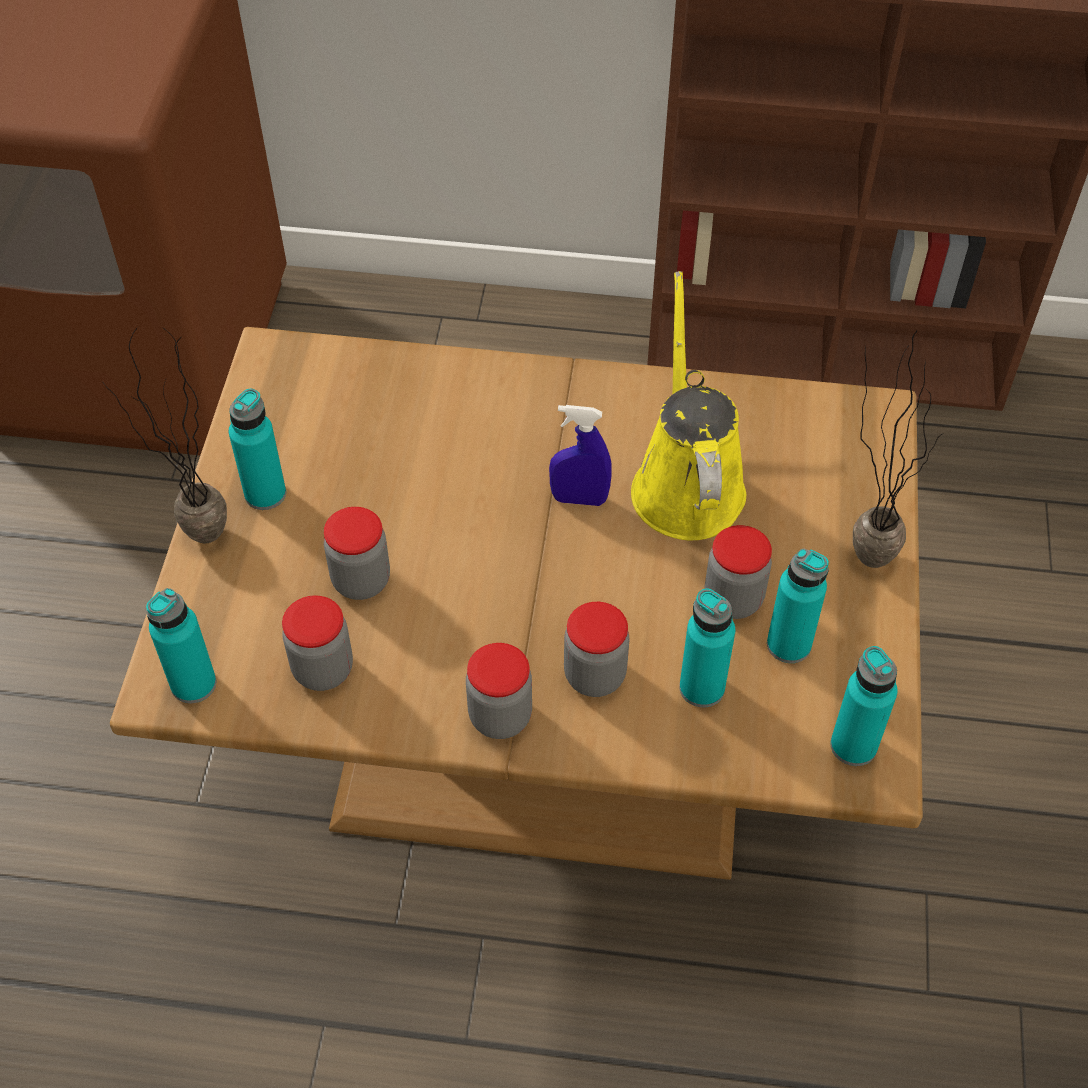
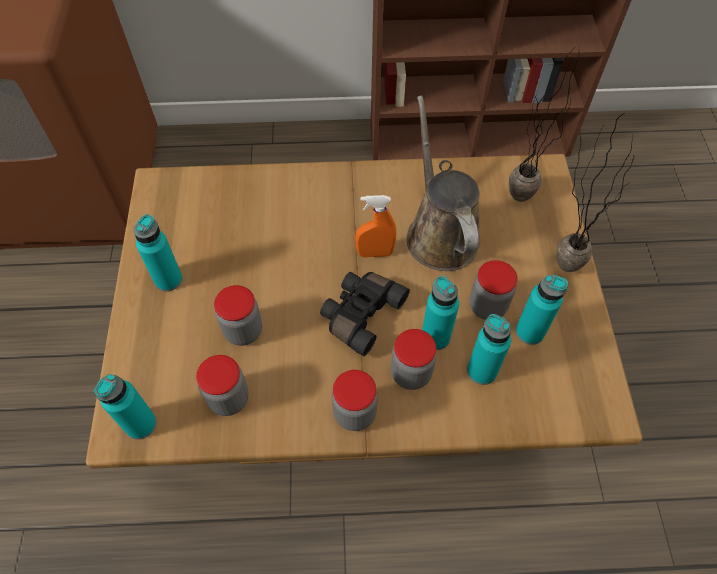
camera: 10 degrees left, 5 degrees up
potted plant [102,326,227,543] -> potted plant moved to [509,48,579,202]
blue spray bottle [549,405,612,506] -> orange spray bottle [355,195,396,257]
yellow watering can [631,271,746,540] -> brown watering can [407,95,480,271]
turquoise bottle [831,646,897,766] -> turquoise bottle moved to [422,276,459,350]
none -> black binoculars [320,272,410,356]

